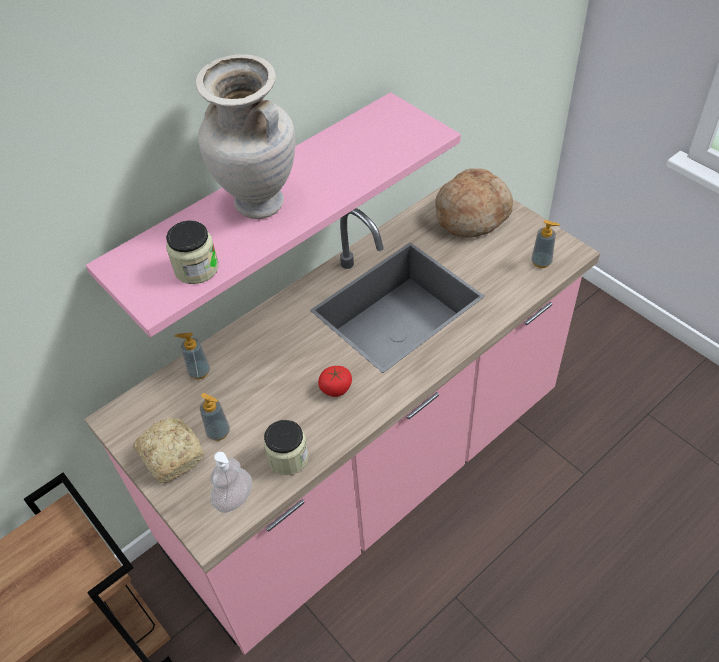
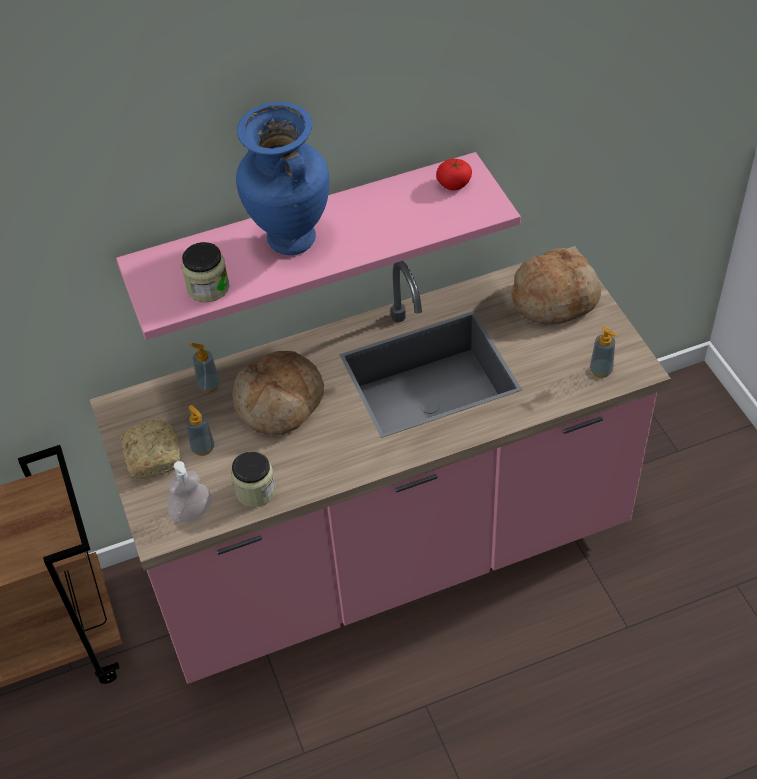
camera: 20 degrees right, 0 degrees up
beige vase [195,54,295,219] -> blue vase [236,102,329,255]
tomato [318,366,352,397] -> tomato moved to [436,159,472,190]
none -> bread [232,351,324,435]

